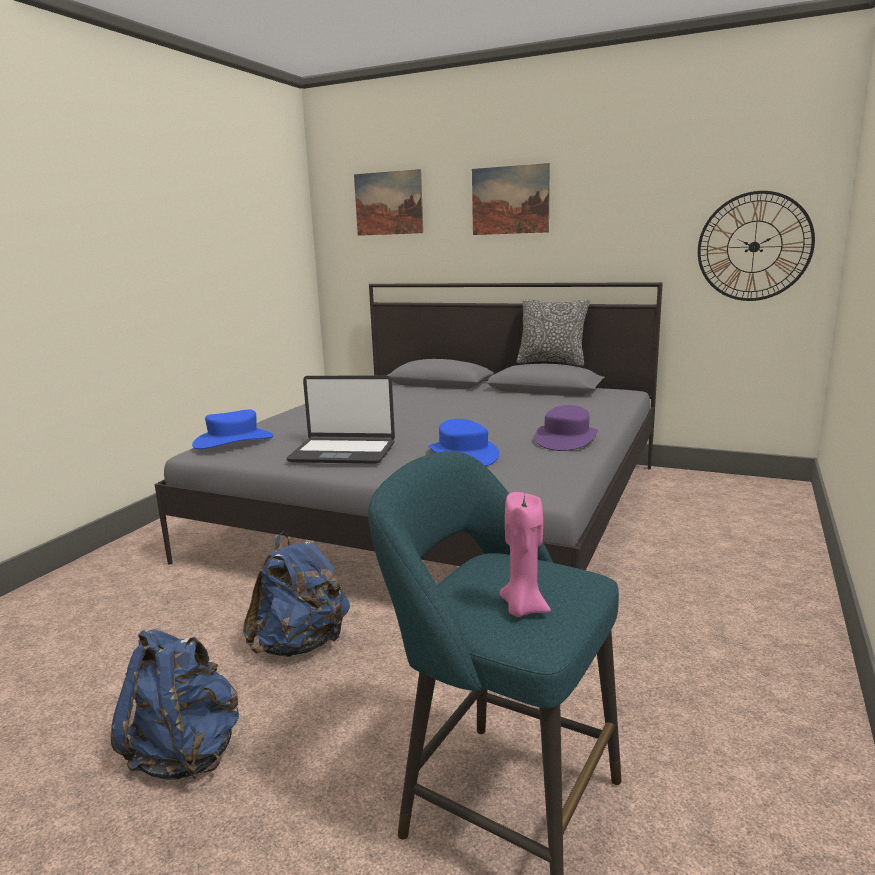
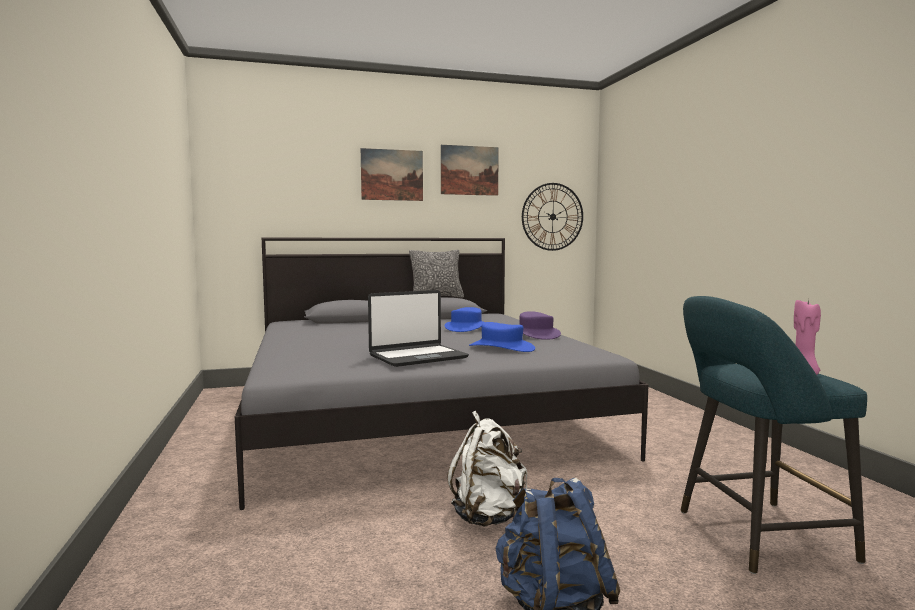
camera: 40 degrees left, 10 degrees down
blue hat [192,410,273,449] -> blue hat moved to [445,307,484,332]
blue backpack [243,532,350,657] -> white backpack [448,411,527,526]
picture [354,169,423,236] -> picture moved to [441,145,499,196]

